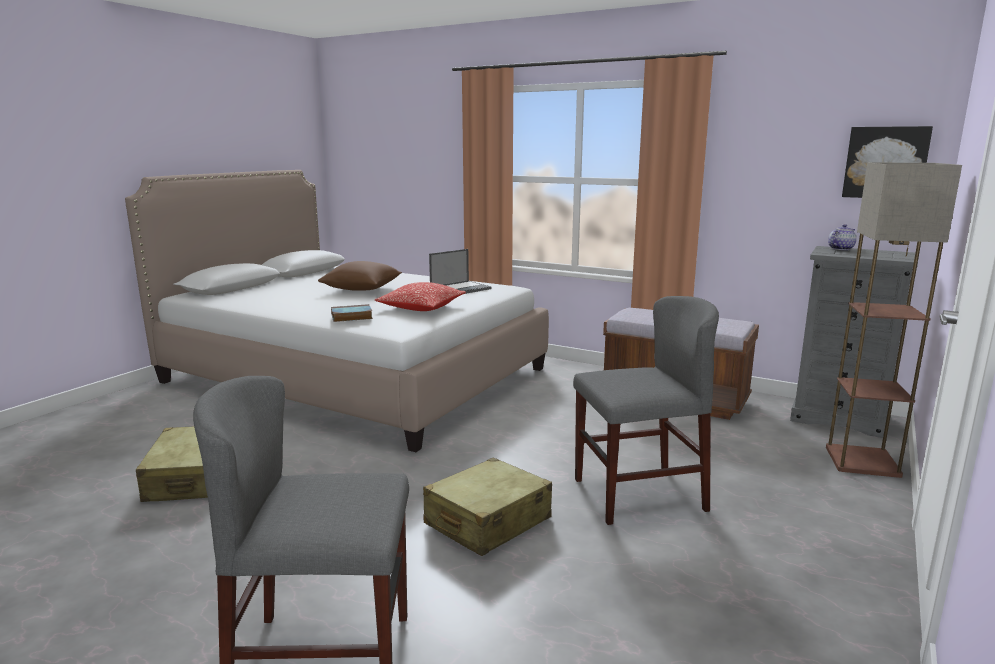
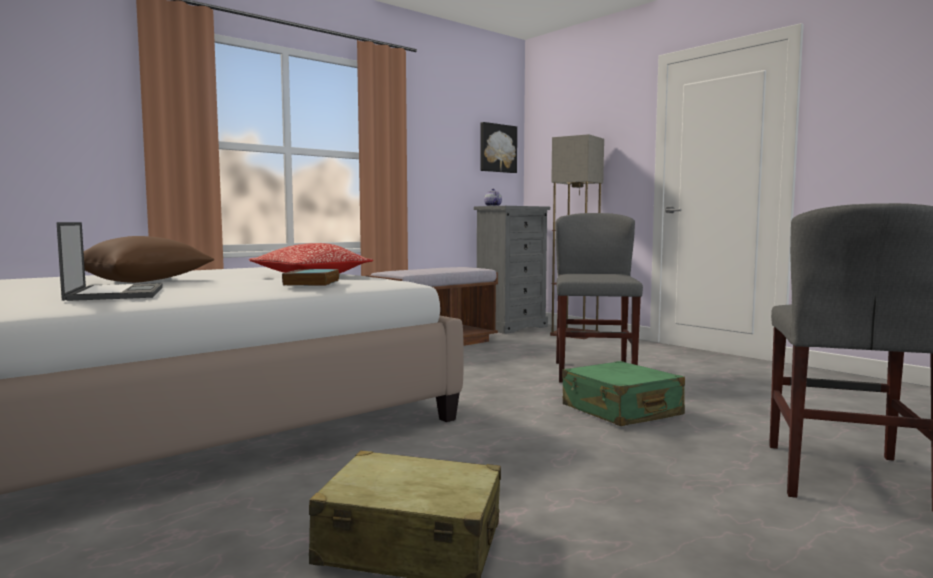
camera: 70 degrees left, 10 degrees down
beige suitcase [423,458,552,556] -> green suitcase [562,361,685,426]
laptop [429,249,492,294] -> laptop moved to [57,222,163,301]

